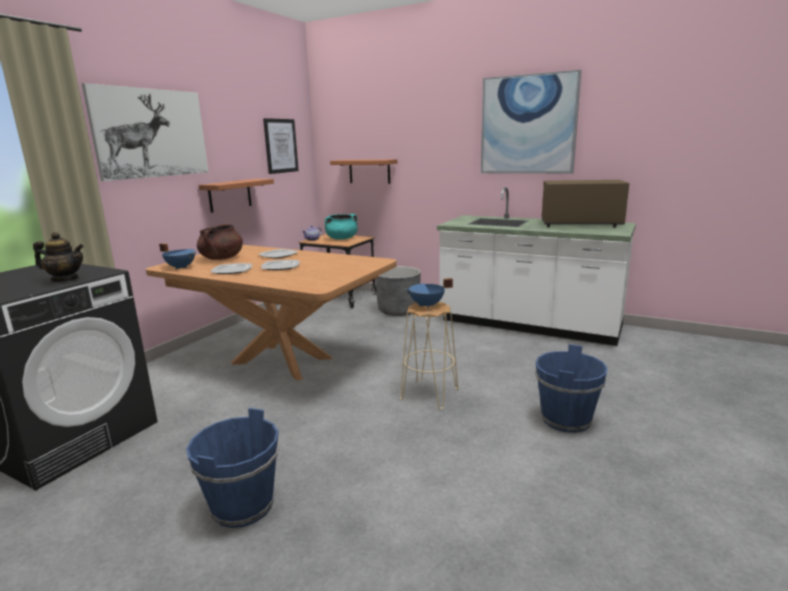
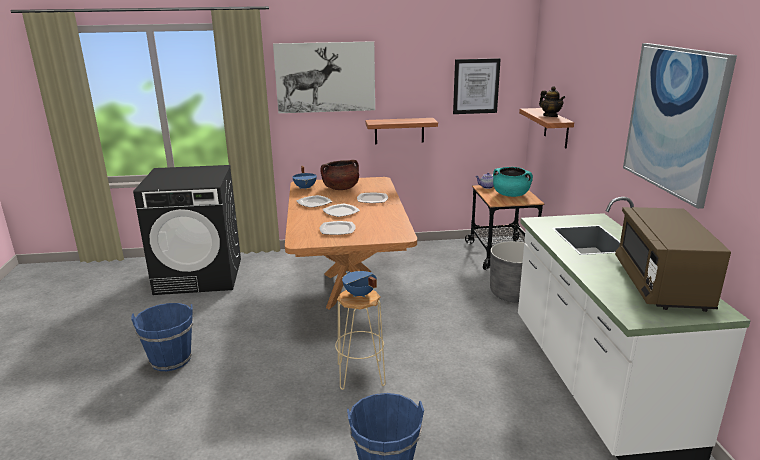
camera: 55 degrees right, 5 degrees up
teapot [33,232,84,282] -> teapot moved to [539,86,565,117]
brown microwave [542,180,629,228] -> brown microwave turned 150 degrees counterclockwise [615,207,731,312]
none -> plate [320,221,356,235]

